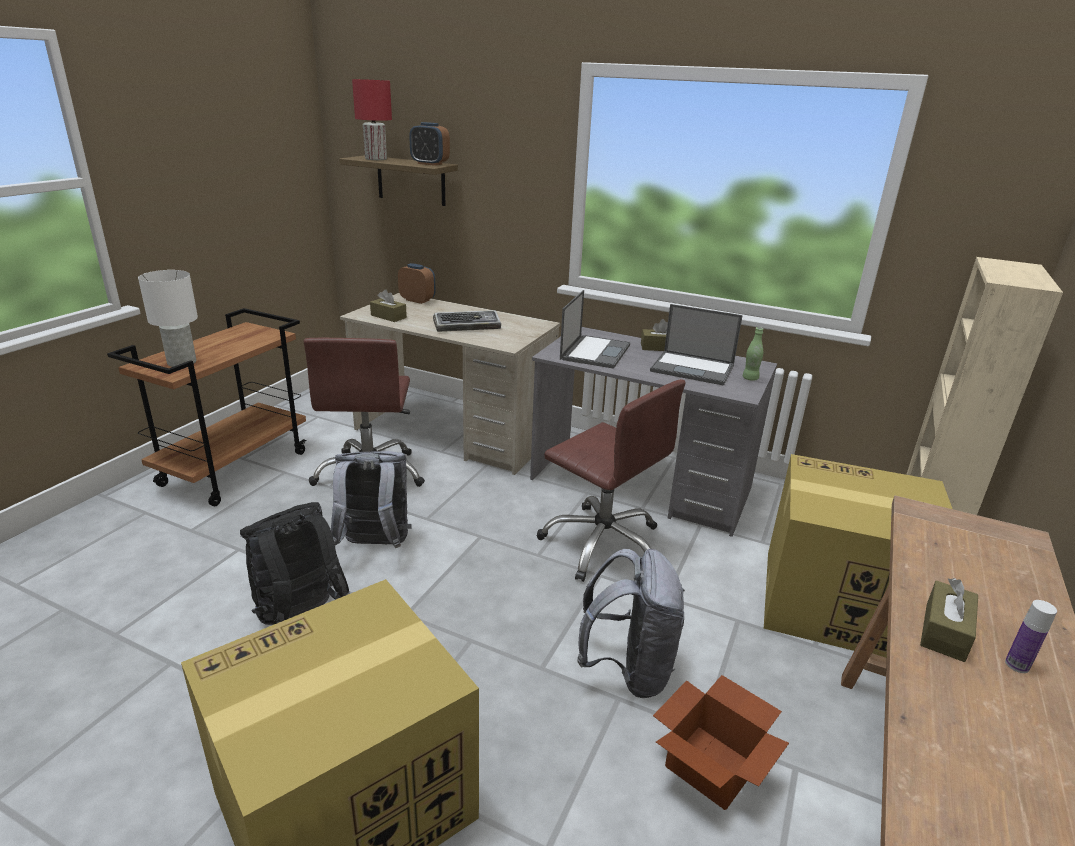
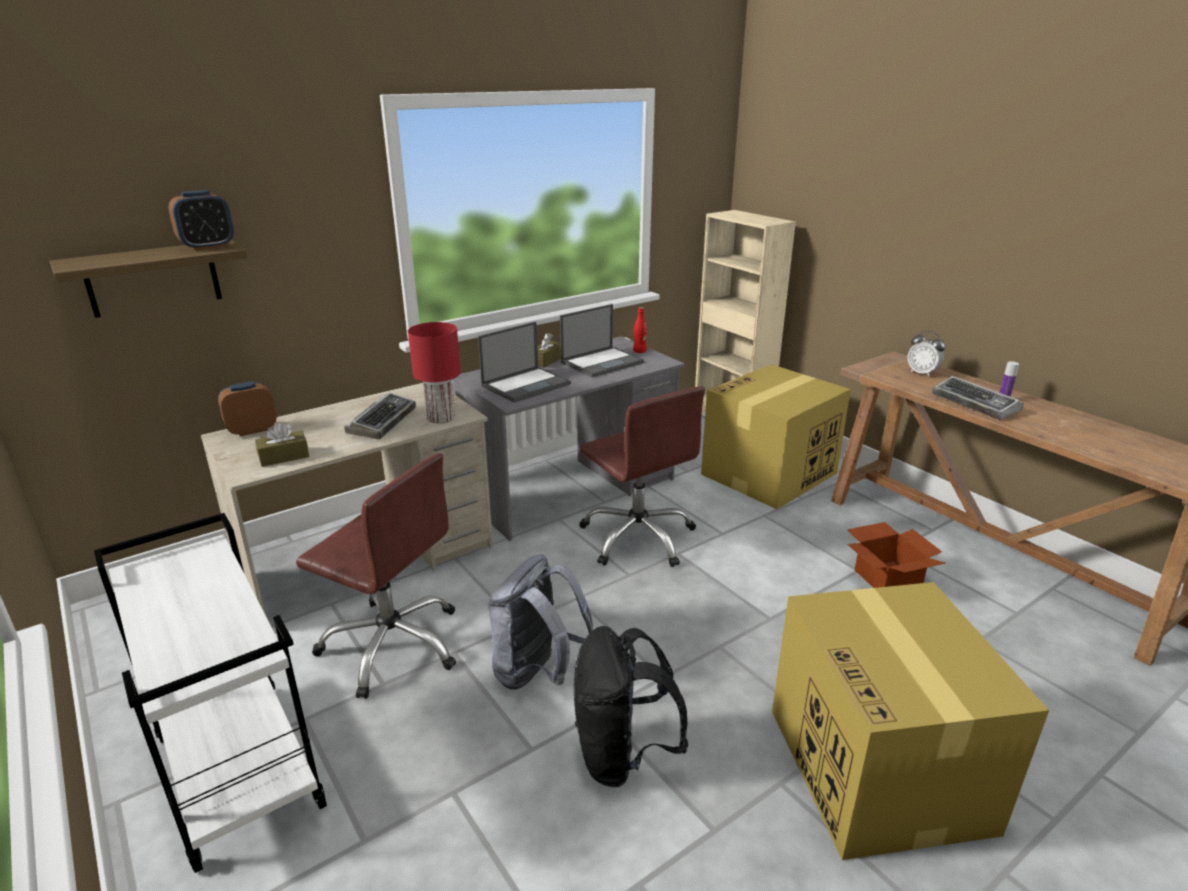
camera: 60 degrees left, 0 degrees up
brown cart [107,308,307,506] -> white cart [94,513,327,873]
white table lamp [138,270,198,367] -> none
red table lamp [352,79,392,160] -> red table lamp moved to [408,322,461,424]
brown office chair [537,379,685,582] -> brown office chair turned 75 degrees clockwise [579,386,705,567]
laptop [560,290,630,369] -> laptop turned 90 degrees clockwise [478,322,571,403]
grey backpack [577,549,685,698] -> none
green bottle [743,327,763,381] -> red bottle [633,307,647,353]
brown tissue box [920,578,978,662] -> keyboard [932,376,1024,420]
none -> alarm clock [907,331,945,377]

